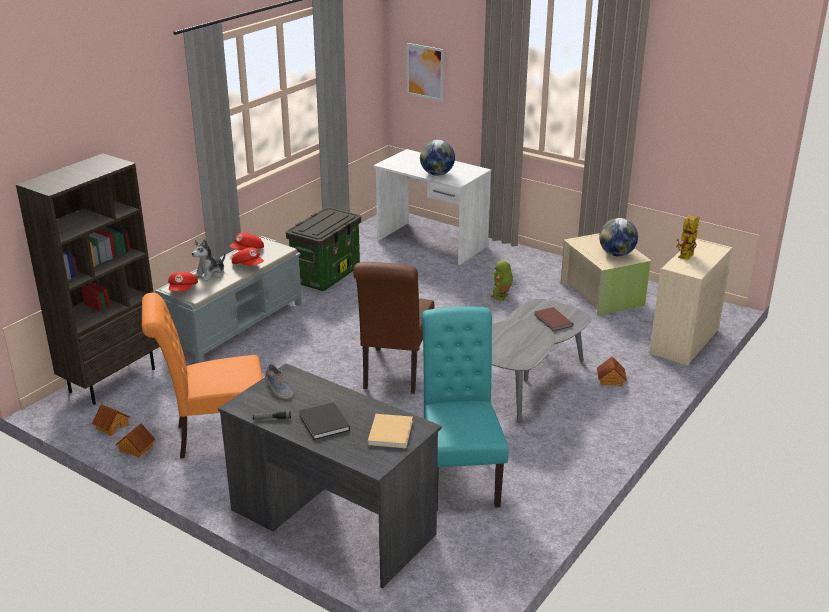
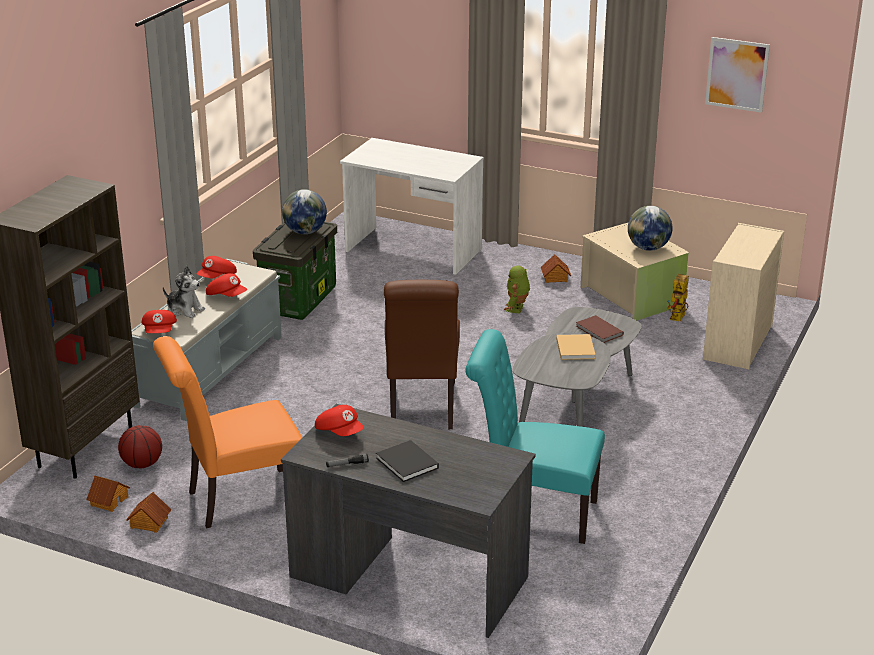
camera: 10 degrees left, 0 degrees up
plush toy [192,239,225,282] -> plush toy turned 90 degrees counterclockwise [163,266,205,318]
shoe [265,364,293,399] -> red cap [315,405,364,436]
beige book [368,414,413,448] -> beige book moved to [556,334,596,360]
picture [407,43,444,101] -> picture moved to [705,37,770,113]
globe [420,140,455,176] -> globe moved to [282,189,327,234]
turquoise chair [421,307,509,511] -> turquoise chair turned 60 degrees counterclockwise [465,329,605,544]
toy house [597,357,627,386] -> toy house moved to [541,254,571,283]
toy robot [676,215,699,260] -> toy robot moved to [667,274,689,321]
none -> basketball [118,425,162,468]

